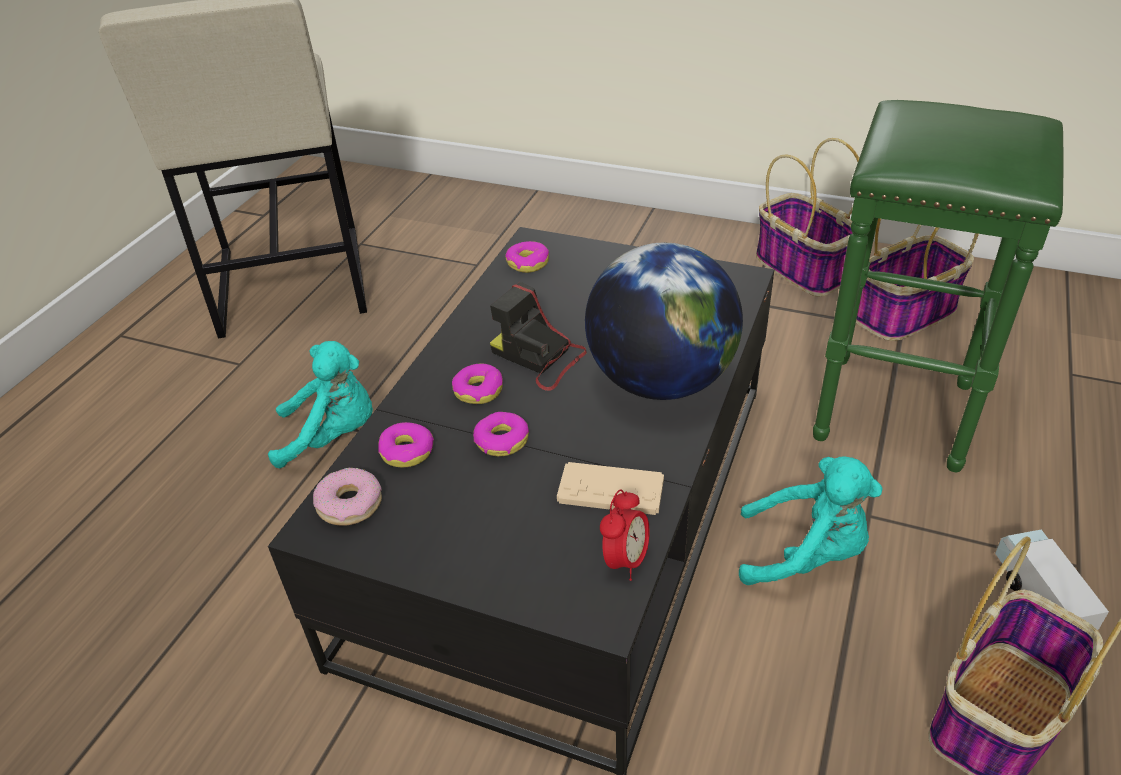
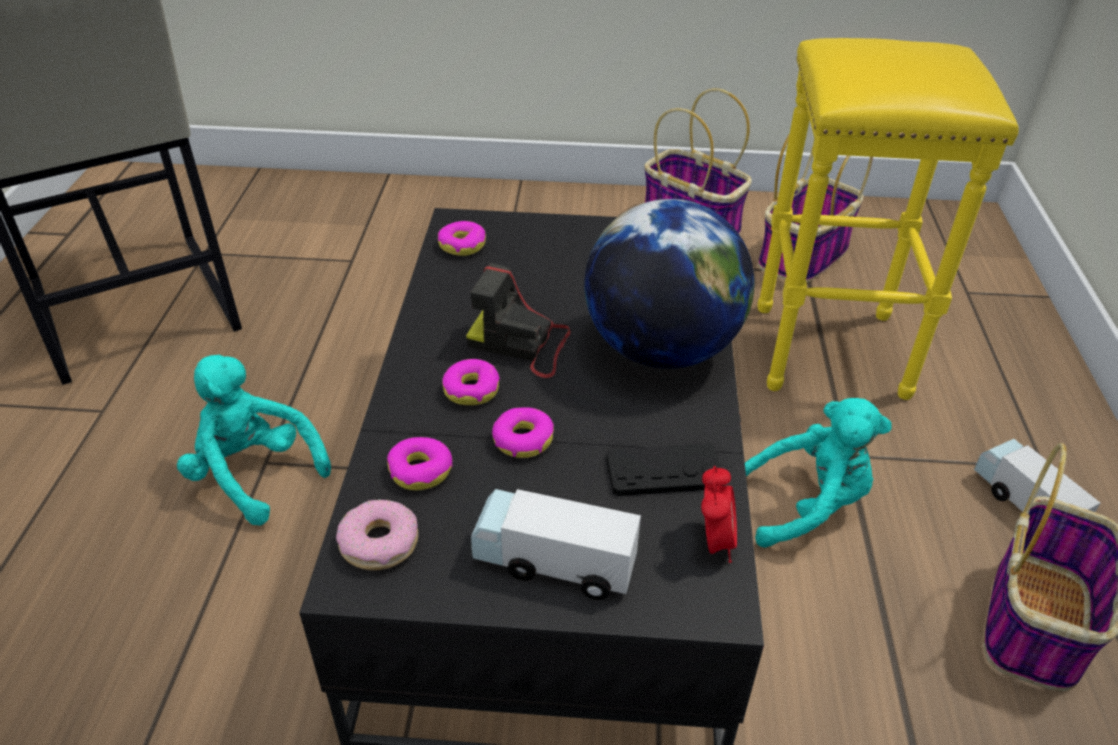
camera: 20 degrees left, 0 degrees up
turquoise plush toy [268,341,373,468] -> turquoise plush toy turned 120 degrees counterclockwise [177,355,331,526]
beige game controller [557,462,664,515] -> black game controller [606,443,724,496]
green stool [813,100,1063,472] -> yellow stool [758,38,1018,400]
none -> toy truck [471,489,641,600]

